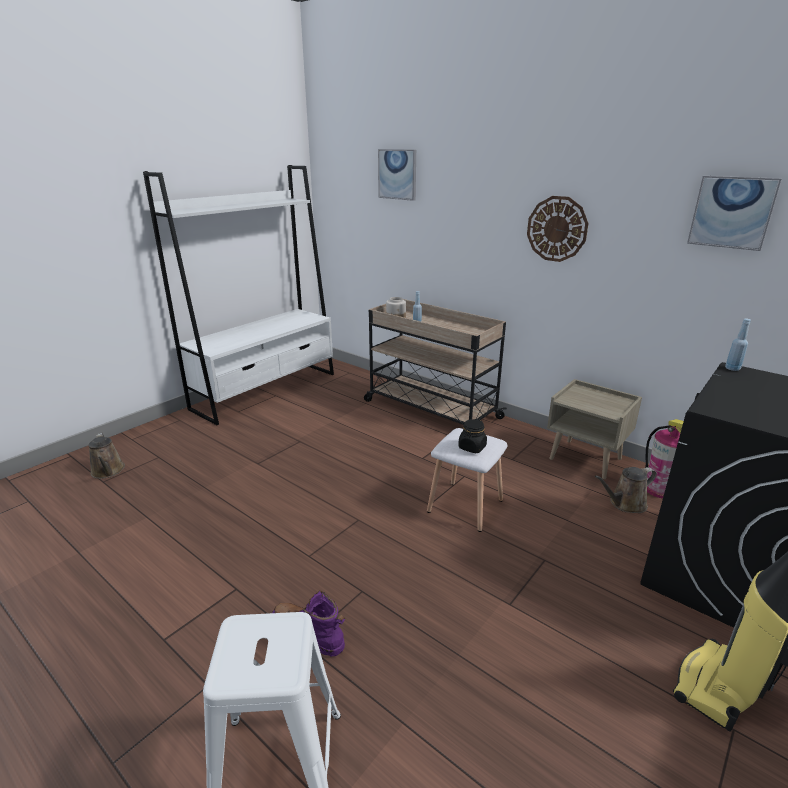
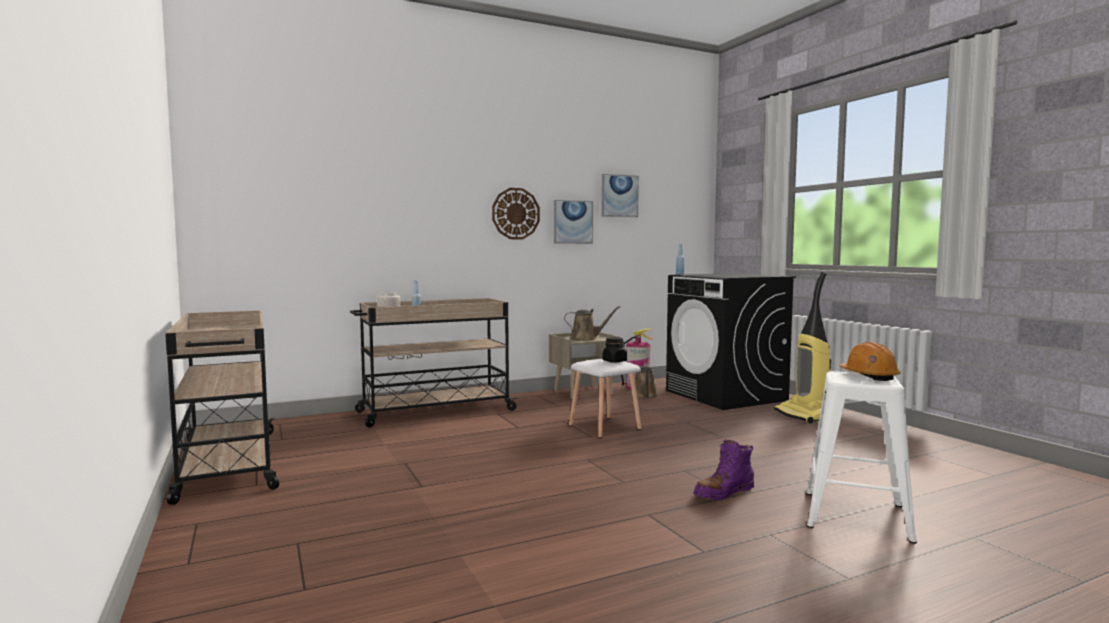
camera: 65 degrees left, 20 degrees down
brown watering can [88,433,125,479] -> brown watering can moved to [564,306,620,341]
white bookcase [143,165,334,425] -> beige cart [165,310,279,505]
picture [378,149,416,201] -> picture moved to [554,200,593,244]
none -> orange hard hat [839,342,900,381]

